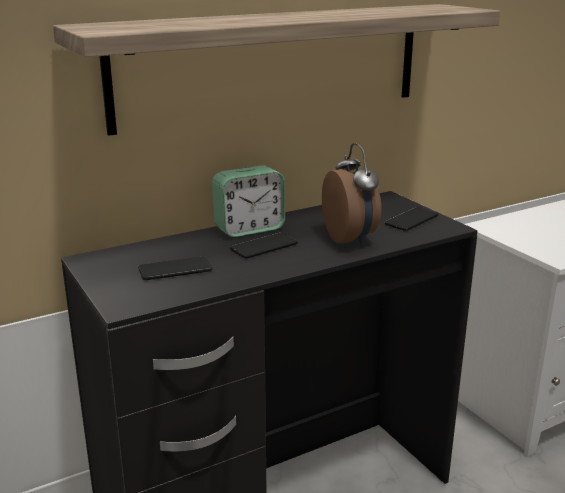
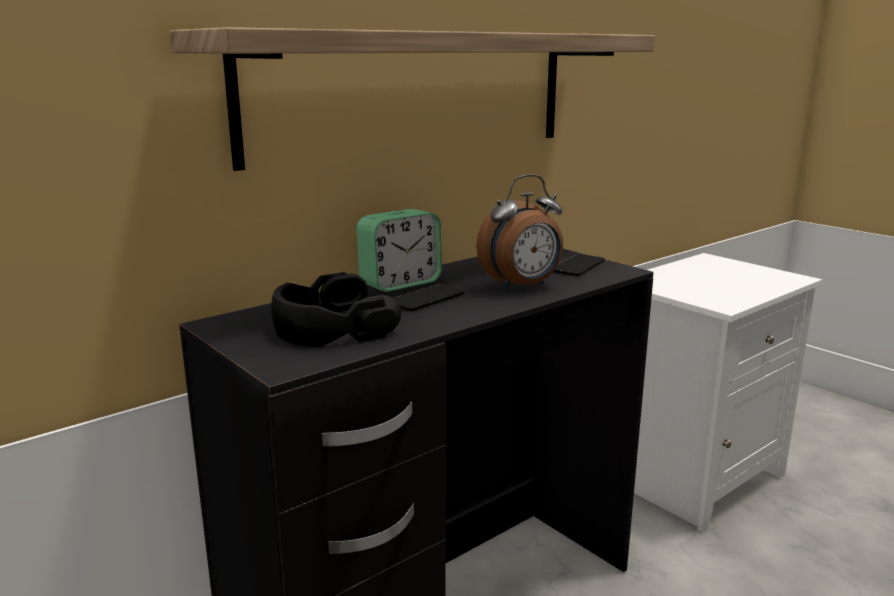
camera: 10 degrees left, 5 degrees down
phone [138,256,212,280] -> black headphones [271,272,401,347]
alarm clock [322,143,381,246] -> alarm clock turned 90 degrees clockwise [476,174,563,290]

